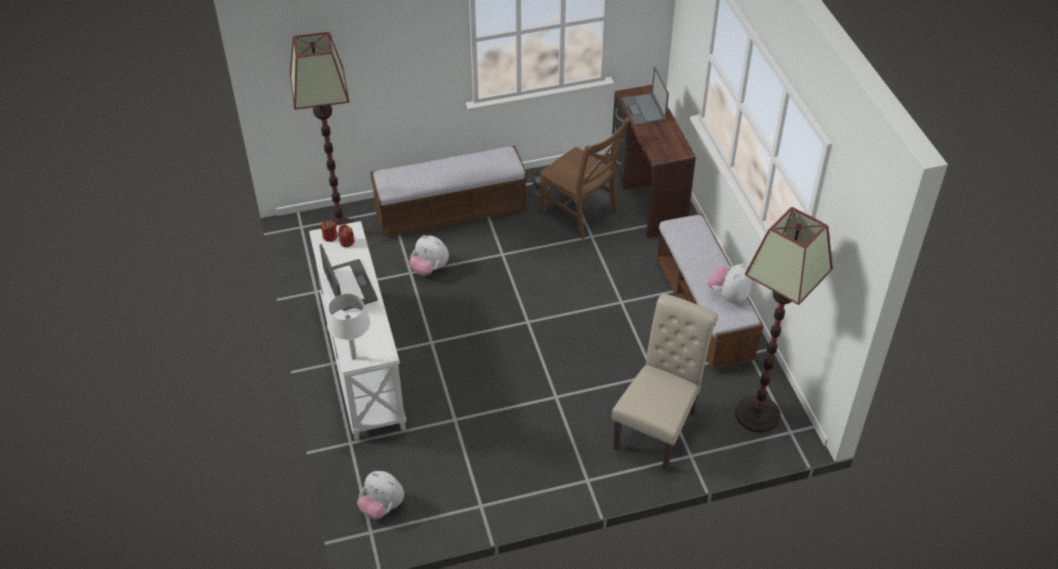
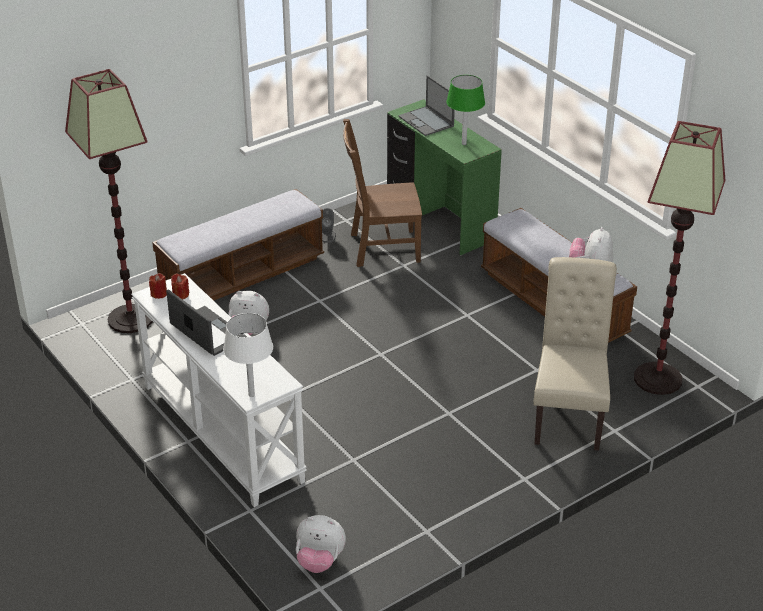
camera: 20 degrees left, 10 degrees down
brown chair [539,118,630,239] -> brown chair turned 150 degrees clockwise [343,119,422,267]
brown desk [611,85,696,238] -> green desk [387,99,502,255]
none -> green table lamp [446,75,485,145]

